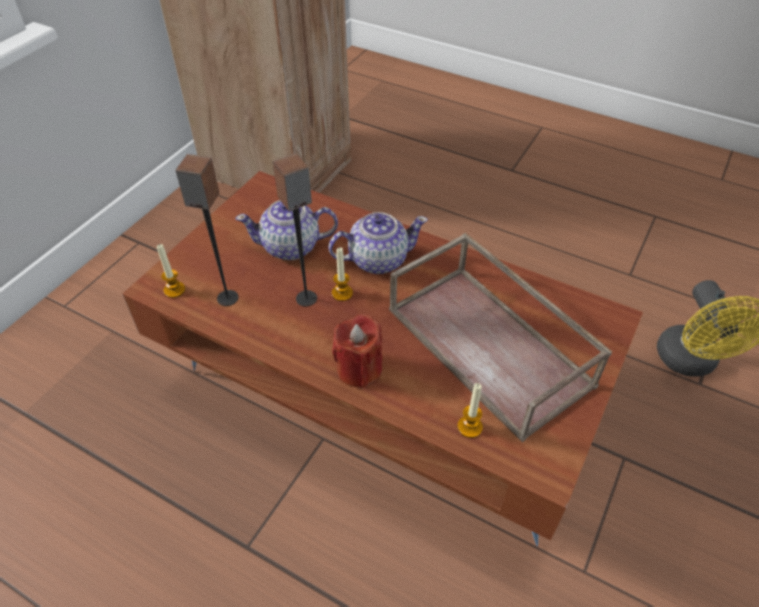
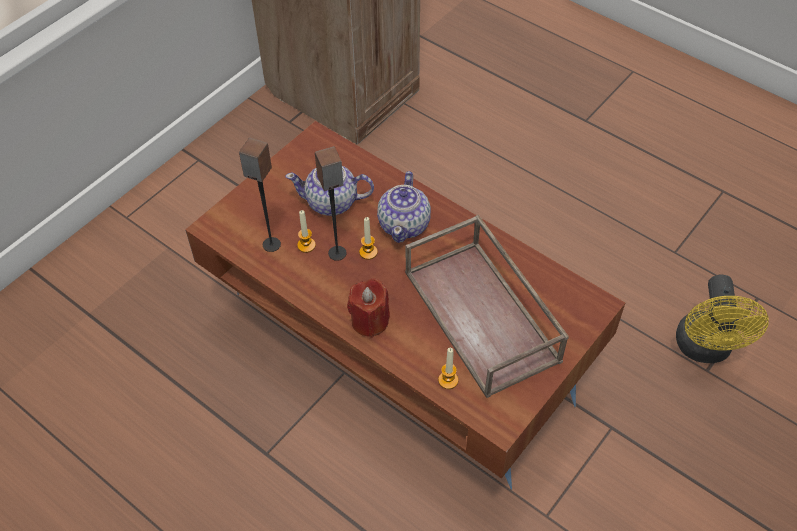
camera: 10 degrees right, 5 degrees up
candle [157,244,185,298] -> candle moved to [297,210,316,253]
teapot [328,212,428,274] -> teapot turned 105 degrees clockwise [377,171,431,243]

